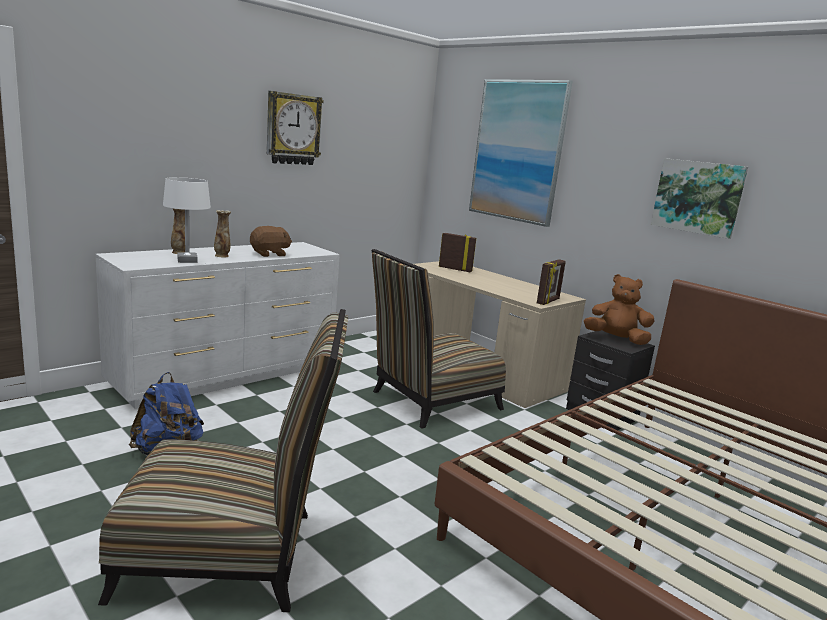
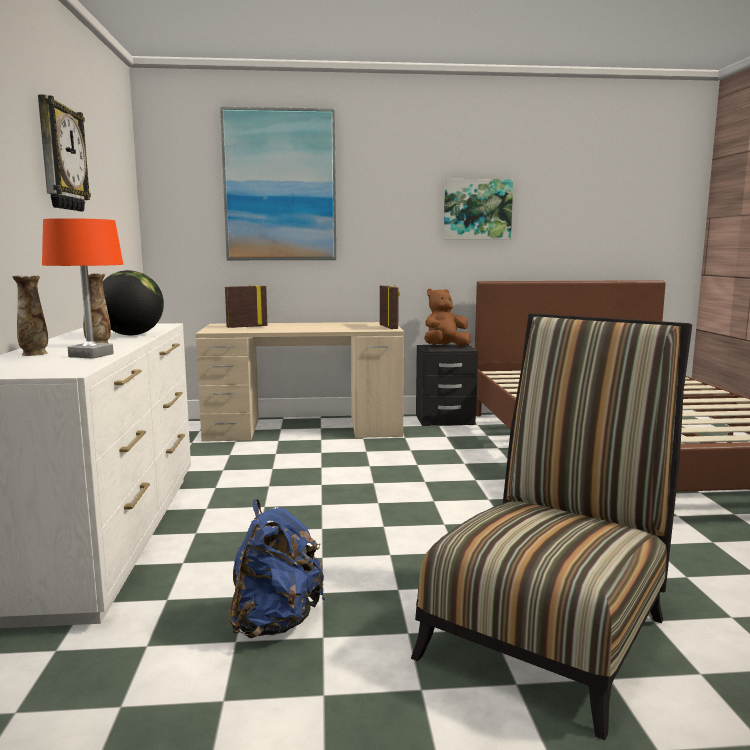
camera: 50 degrees left, 5 degrees down
white table lamp [163,177,211,263] -> orange table lamp [42,218,123,359]
brown plush toy [250,226,292,257] -> globe [103,270,164,335]
chair [372,249,506,429] -> none

